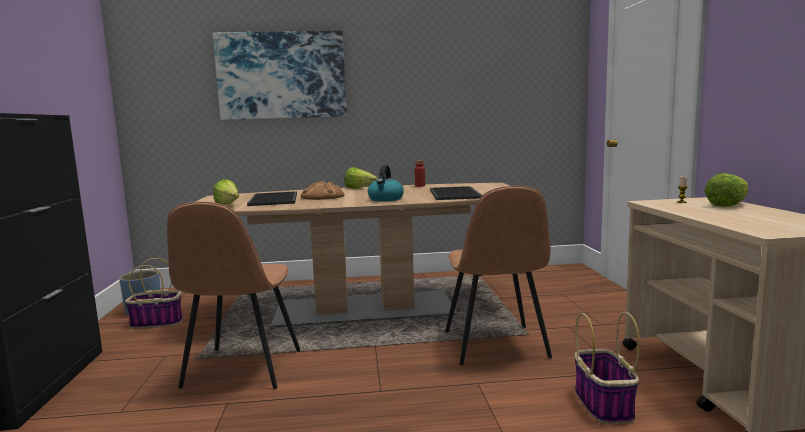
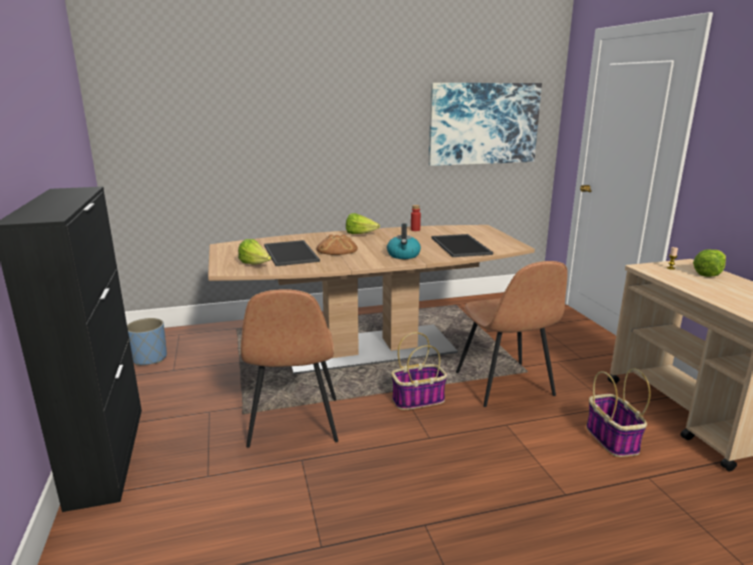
camera: 10 degrees left, 10 degrees up
basket [125,258,183,329] -> basket moved to [391,332,447,410]
picture [213,30,347,120] -> picture moved to [429,83,542,166]

